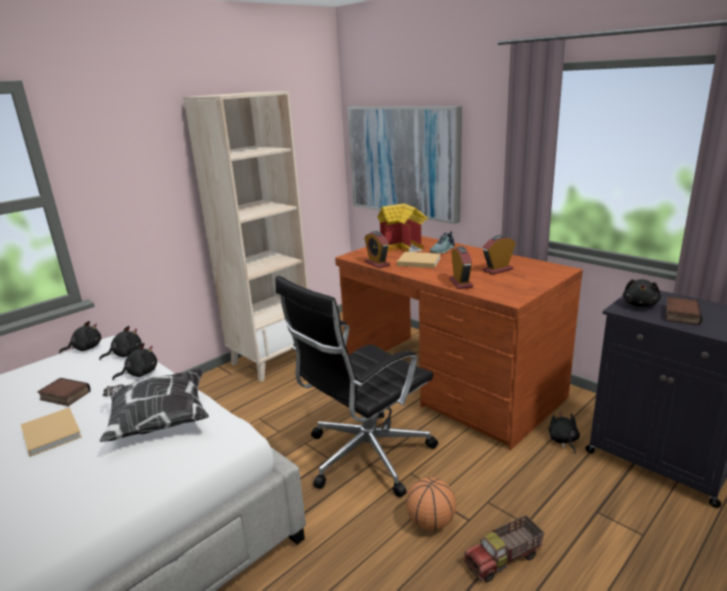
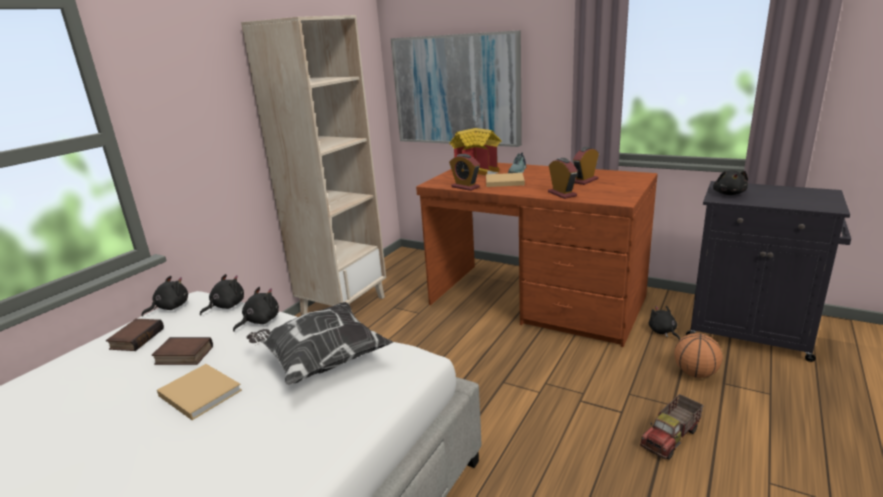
camera: 15 degrees left, 0 degrees up
black office chair [275,276,438,497] -> none
basketball [406,477,456,531] -> basketball moved to [674,333,723,378]
book [666,297,703,325] -> book moved to [106,319,164,351]

